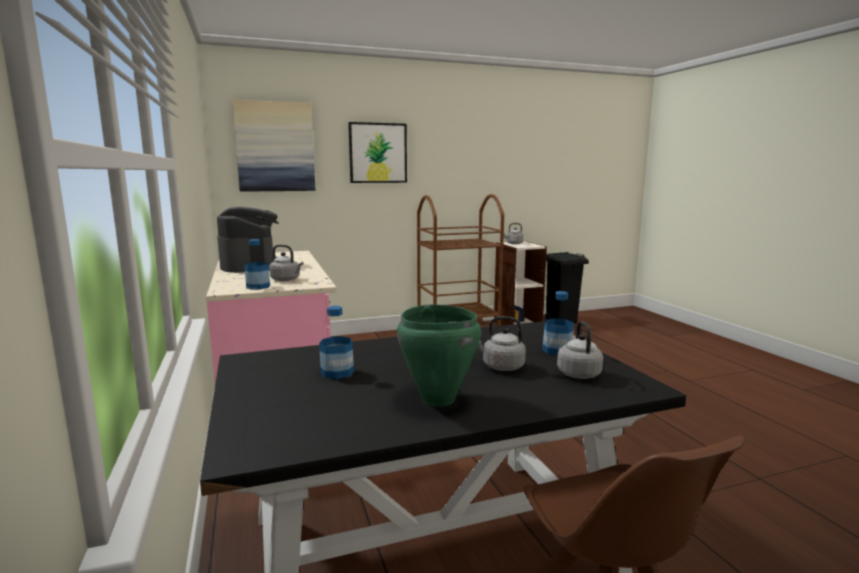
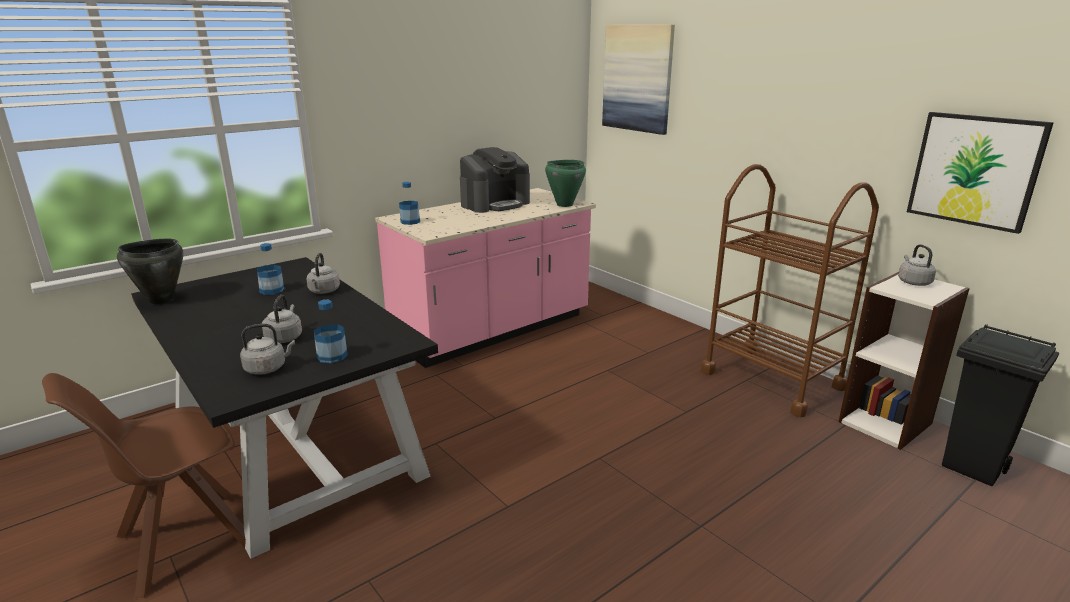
camera: 70 degrees right, 10 degrees up
grey kettle [269,244,303,281] -> grey kettle moved to [307,253,340,294]
picture [348,122,407,183] -> picture moved to [907,112,1054,234]
green cooking pot [397,304,481,406] -> green cooking pot moved to [545,160,586,207]
none -> black cooking pot [117,239,183,305]

